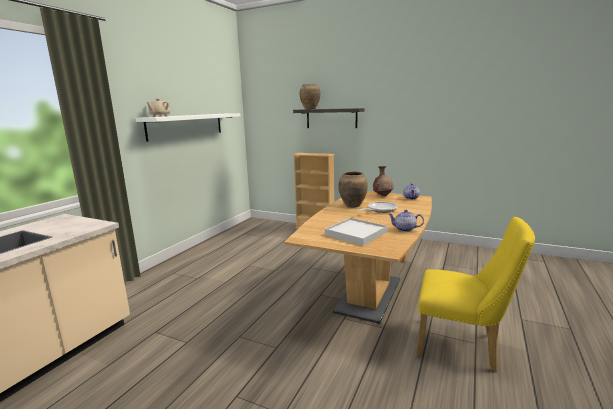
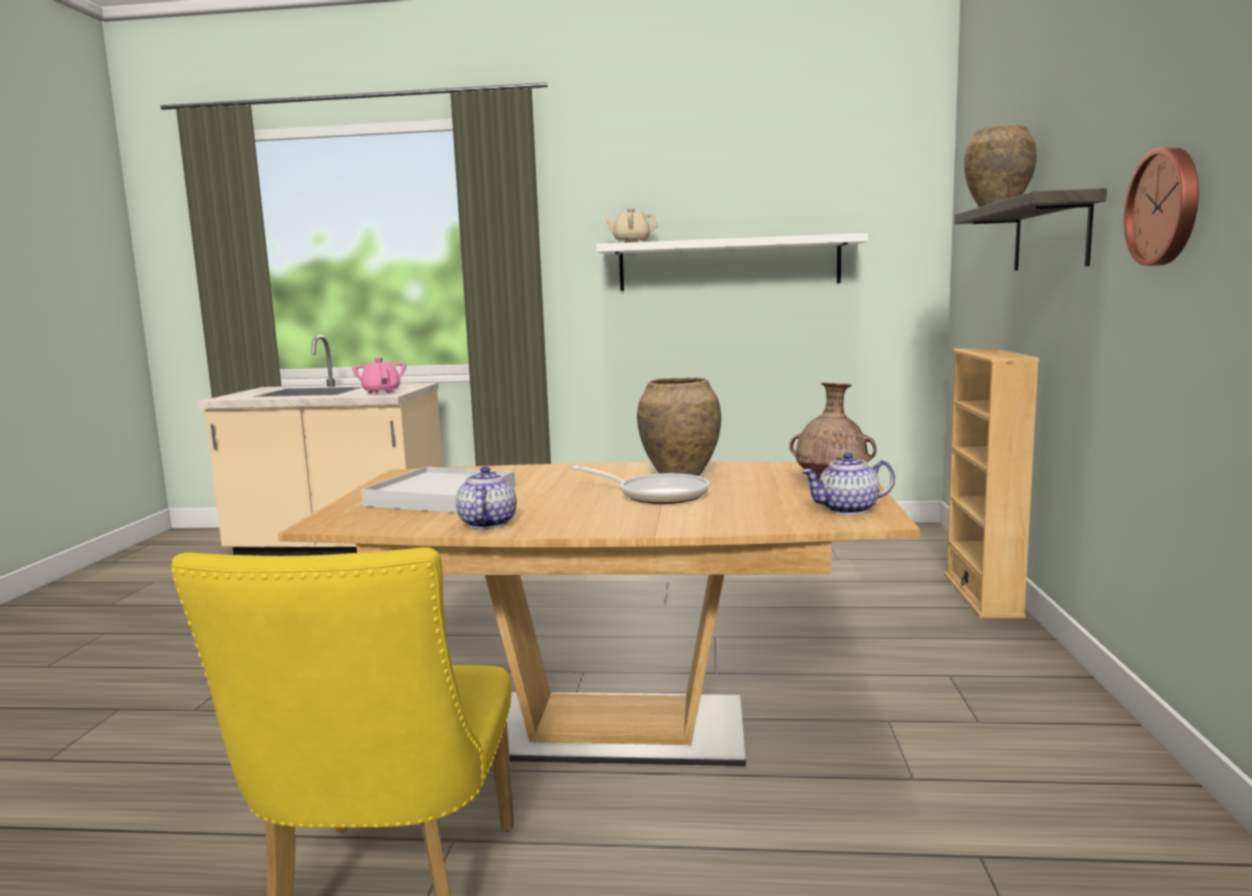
camera: 70 degrees right, 5 degrees down
none -> pink teapot [352,357,406,395]
none -> wall clock [1124,147,1199,266]

